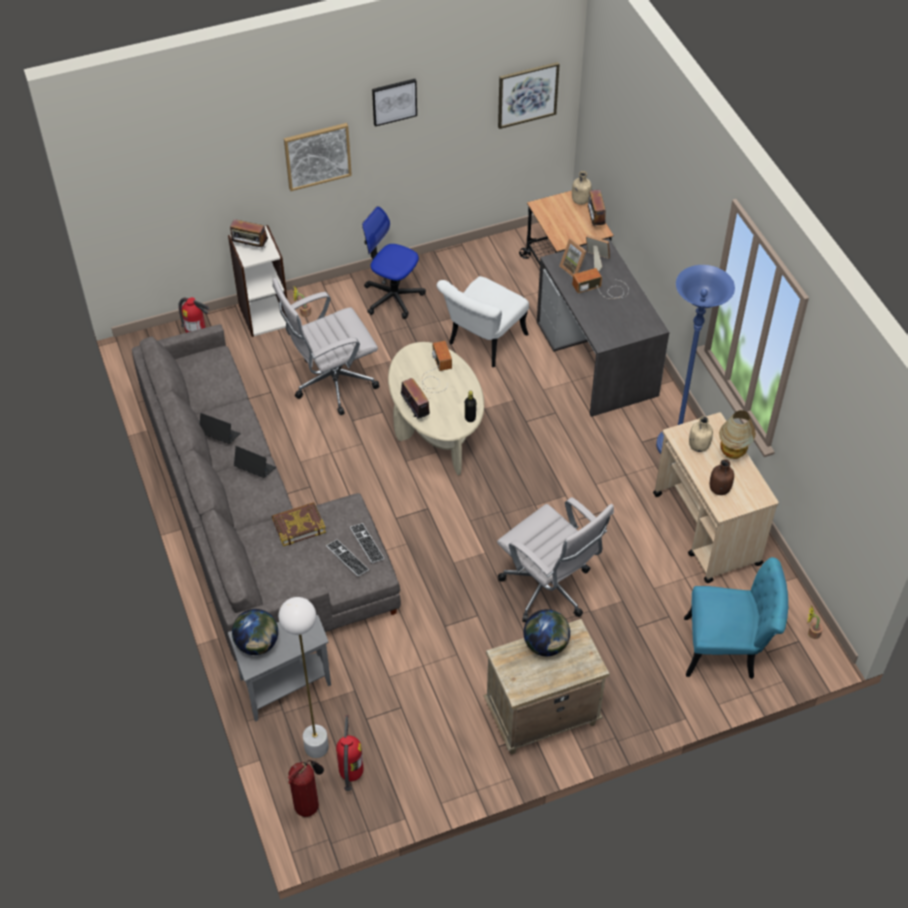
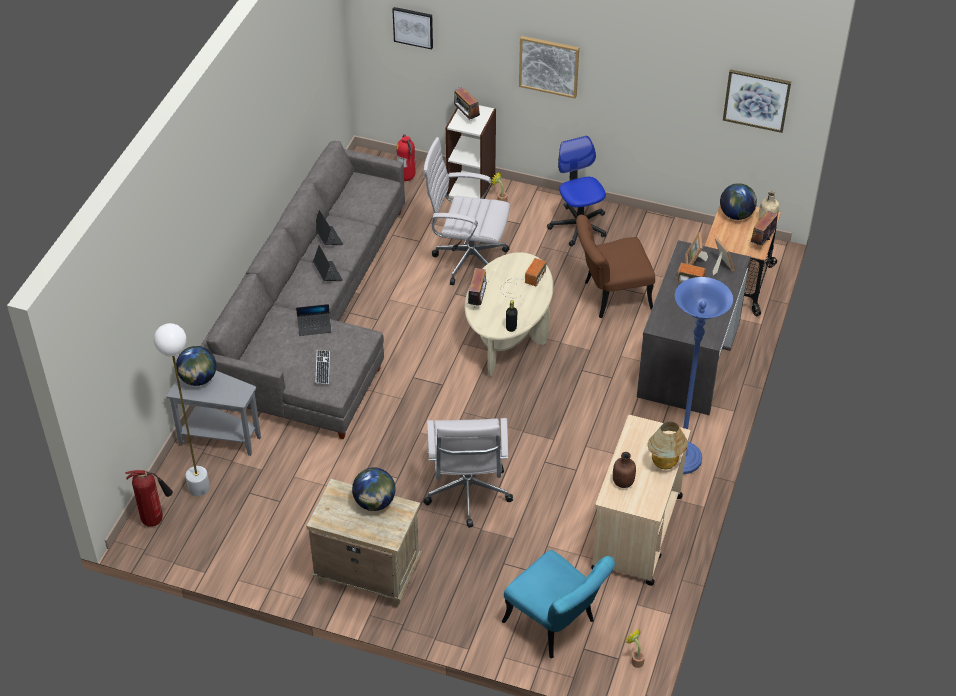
camera: 40 degrees right, 5 degrees down
book [272,502,326,546] -> laptop [296,304,332,336]
fire extinguisher [336,715,364,791] -> none
keyboard [350,523,385,563] -> none
picture [372,79,417,127] -> picture moved to [392,7,433,49]
white chair [436,276,529,367] -> brown chair [576,215,655,318]
beige bottle [689,416,713,452] -> none
none -> globe [720,183,757,220]

